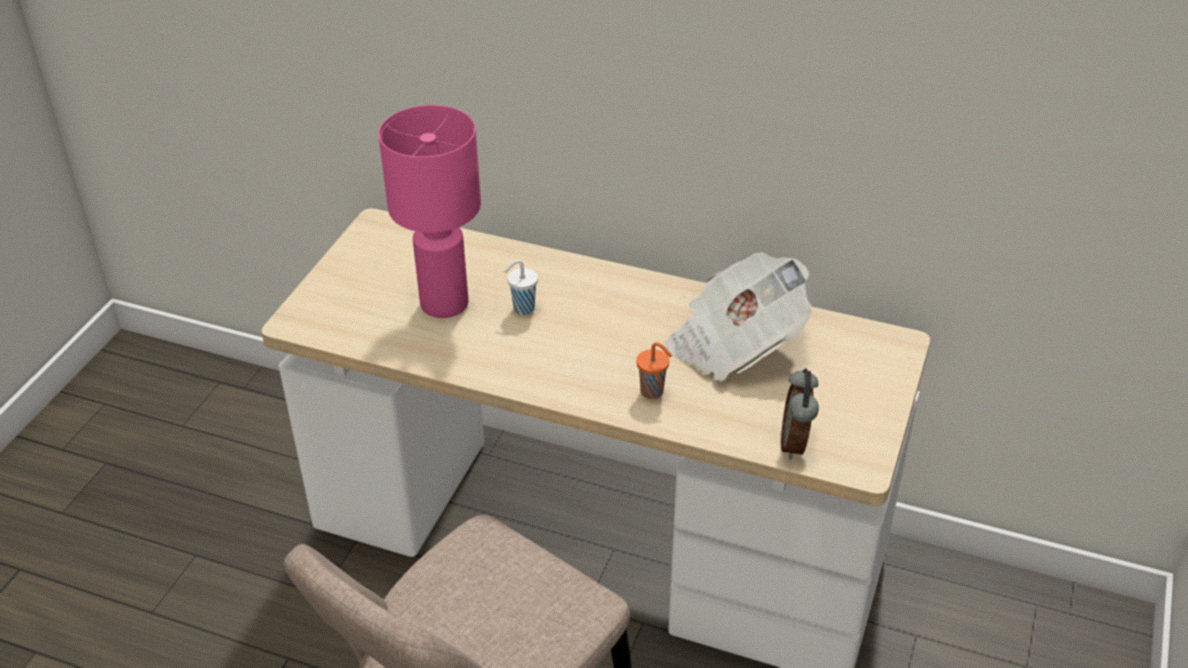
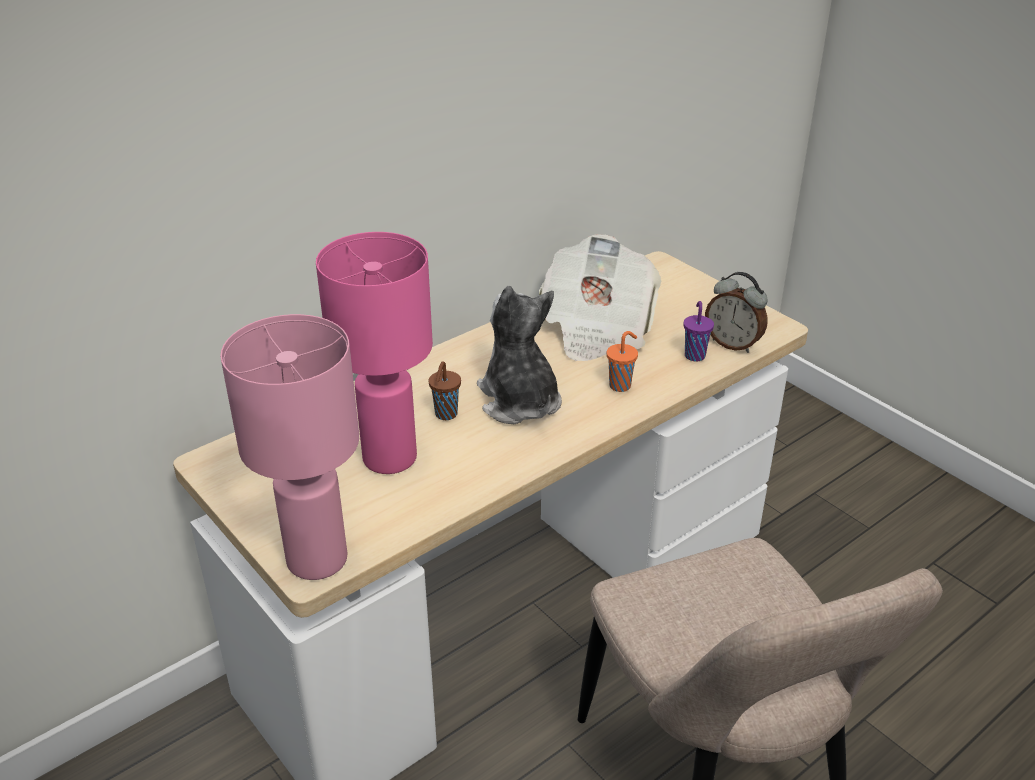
camera: 60 degrees left, 5 degrees down
white cup [504,260,538,315] -> brown cup [429,361,461,420]
none -> pink table lamp [220,314,359,580]
none -> plush toy [477,286,562,424]
none -> purple cup [683,301,714,362]

